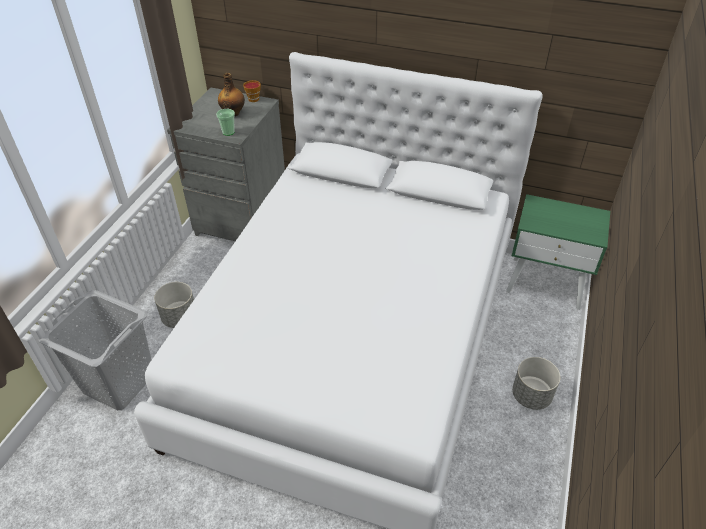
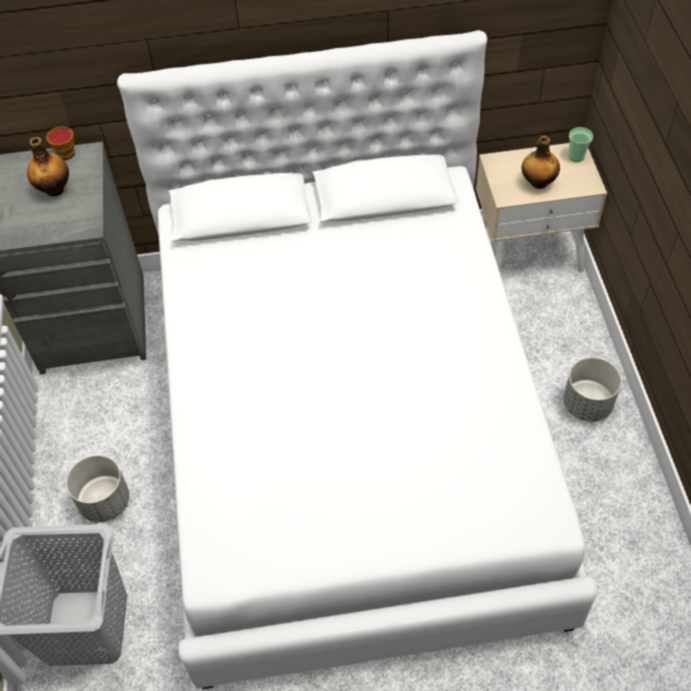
camera: 25 degrees left, 10 degrees up
cup [216,109,235,136] -> cup moved to [569,127,593,162]
green nightstand [506,194,610,310] -> beige nightstand [476,143,607,272]
none -> bottle [522,136,560,189]

